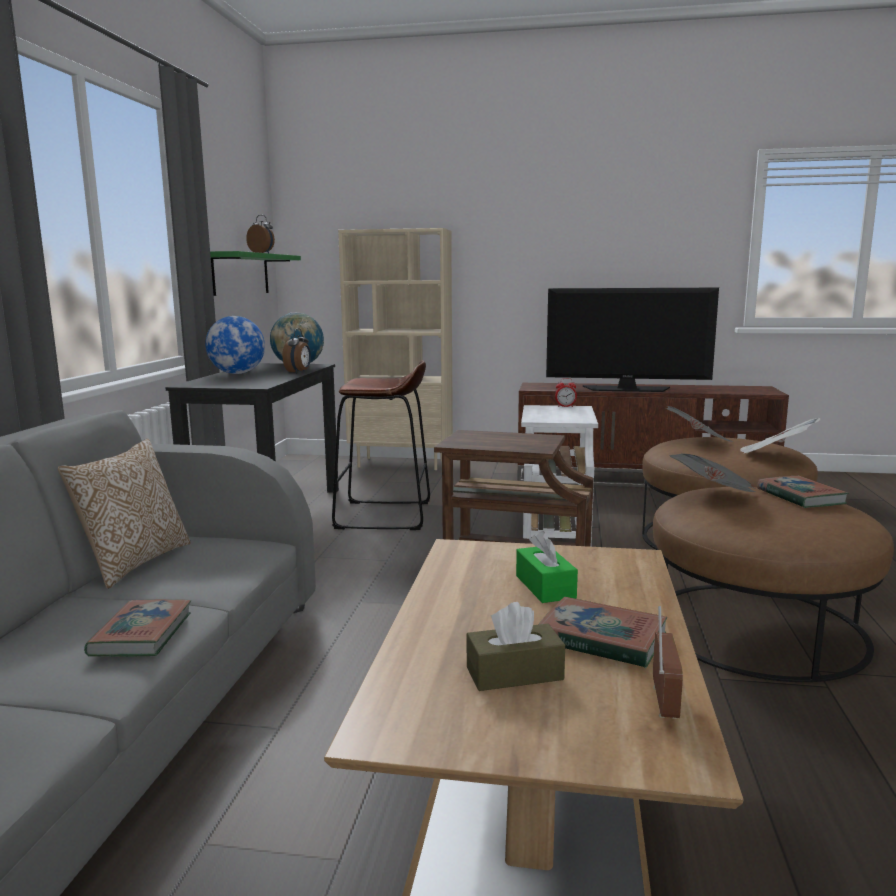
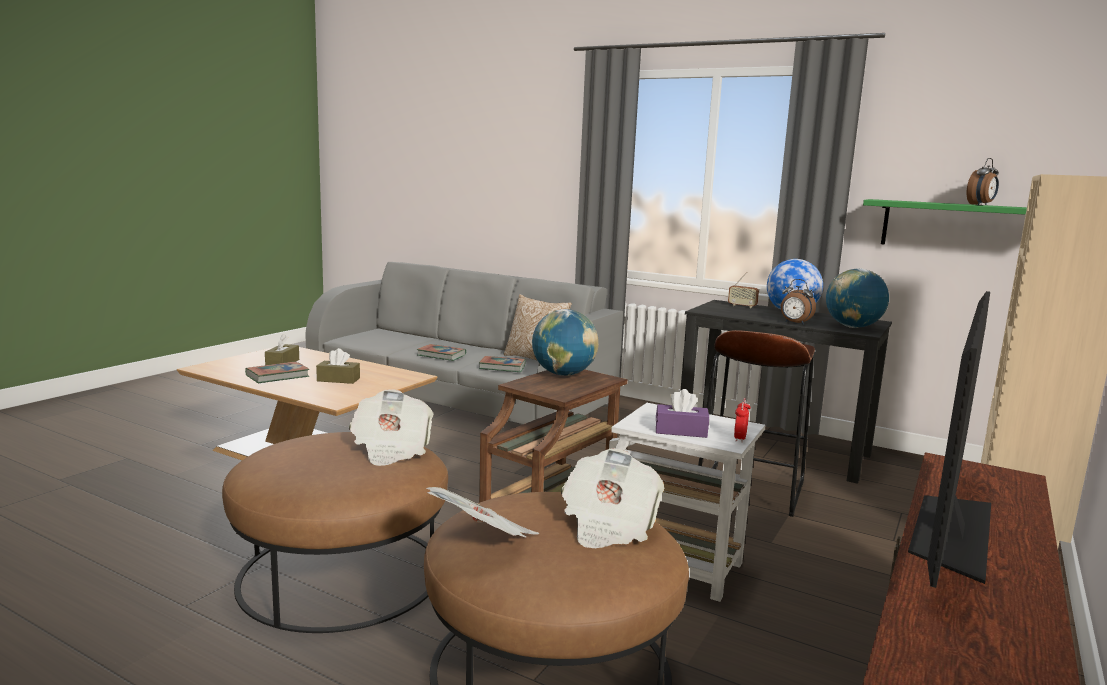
camera: 110 degrees right, 0 degrees up
green tissue box [516,531,578,603] -> brown tissue box [316,348,360,384]
radio [653,606,683,719] -> radio moved to [728,272,759,308]
book [757,476,849,508] -> book moved to [479,356,526,372]
none -> globe [532,309,599,376]
none -> purple tissue box [656,389,709,438]

